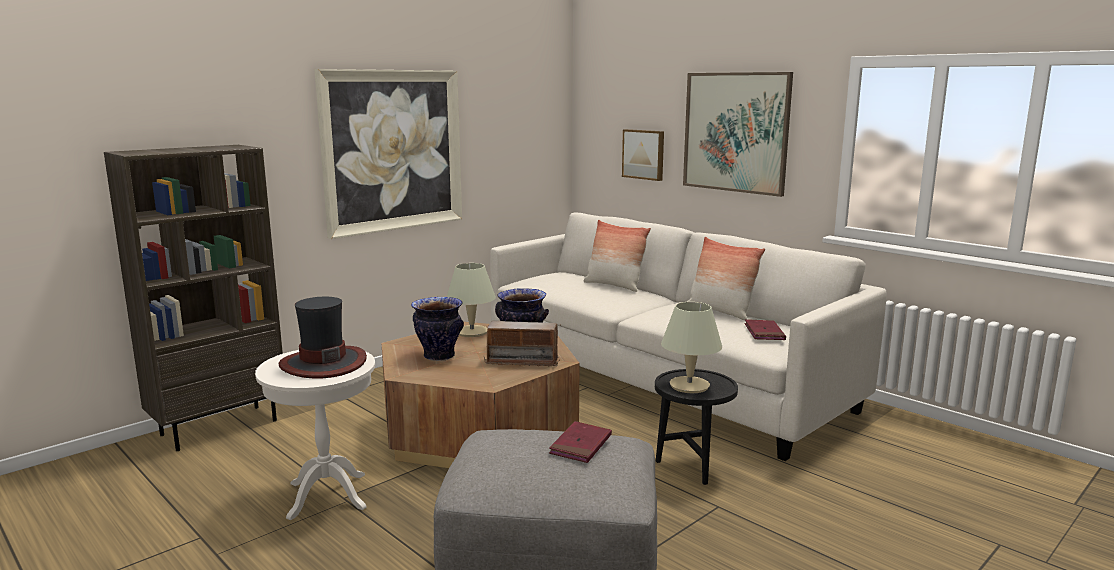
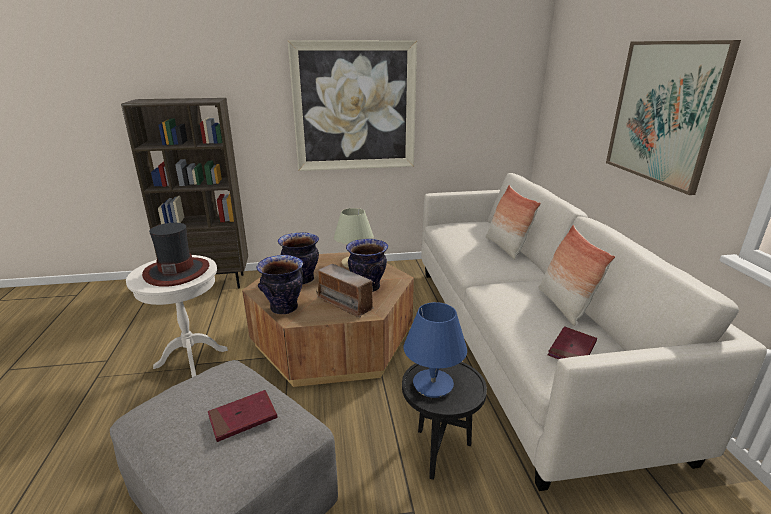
camera: 35 degrees right, 10 degrees up
picture [622,129,664,181] -> none
beige table lamp [661,302,722,393] -> blue table lamp [403,302,467,398]
none -> vase [256,255,303,314]

